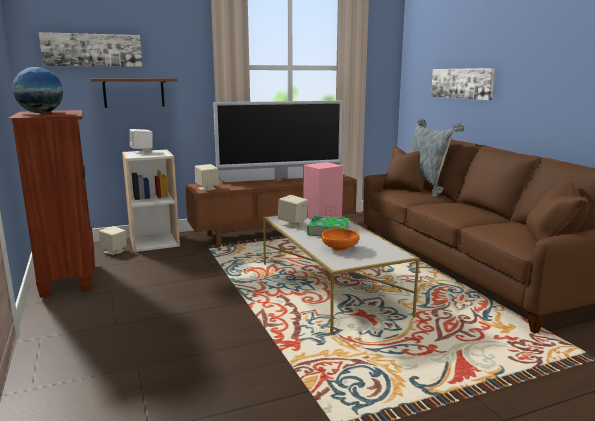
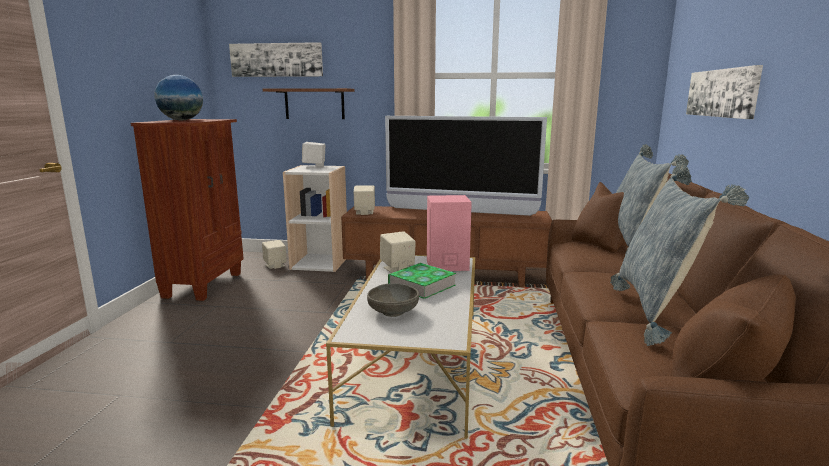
camera: 30 degrees right, 0 degrees up
orange bowl [322,228,359,251] -> grey bowl [367,283,419,317]
none -> pillow [610,163,749,346]

